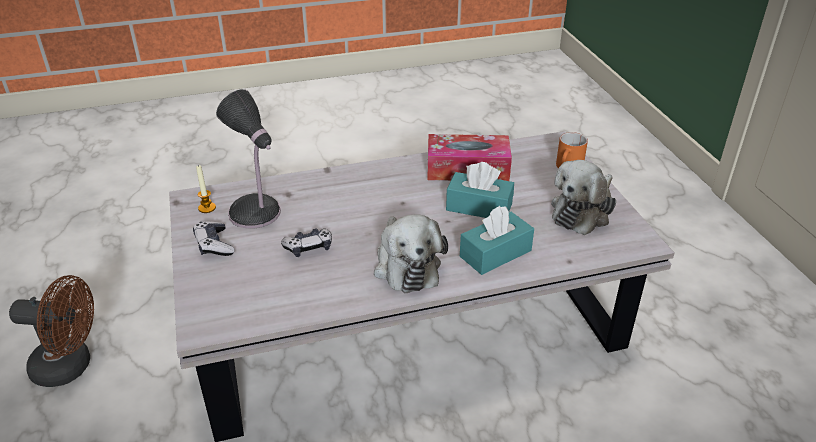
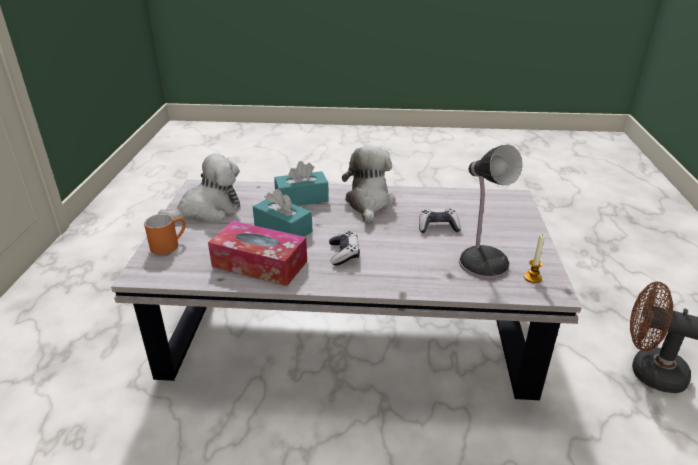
camera: 160 degrees left, 5 degrees down
game controller [193,221,235,256] -> game controller moved to [329,231,360,266]

